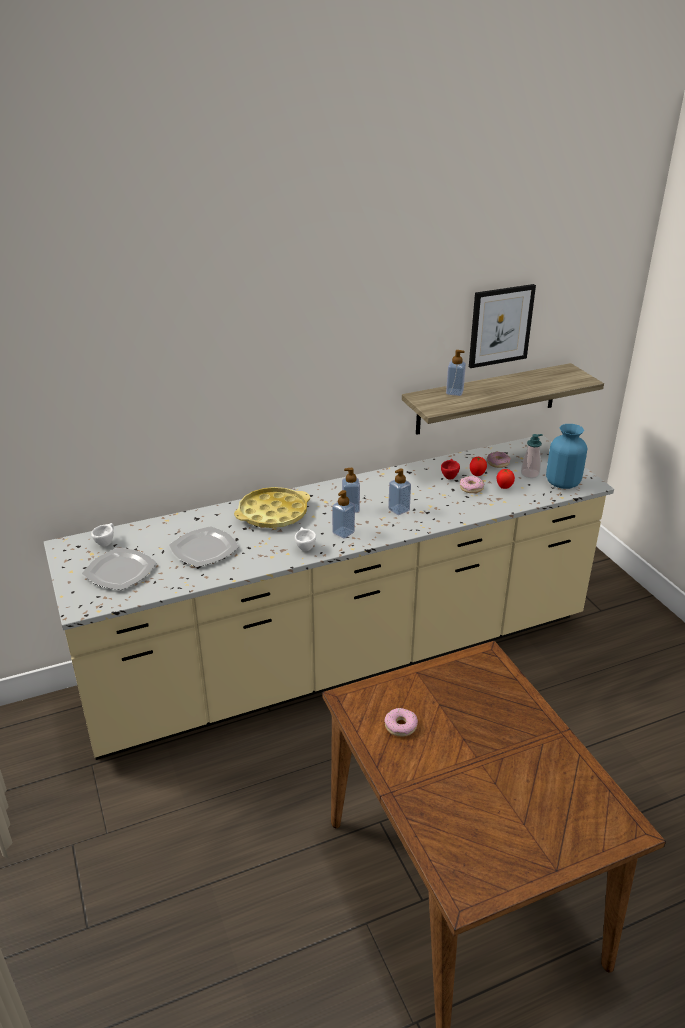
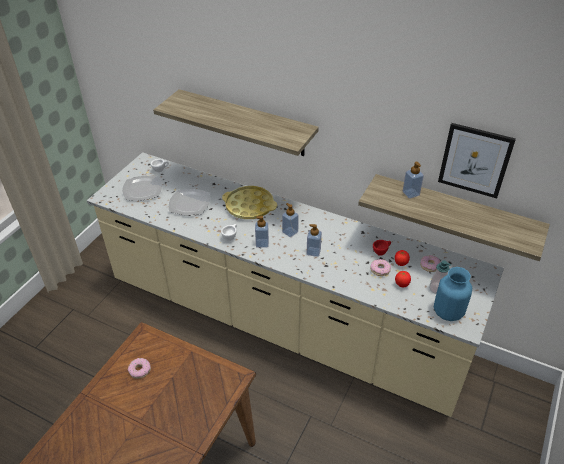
camera: 50 degrees right, 10 degrees up
none -> shelf [153,89,319,156]

